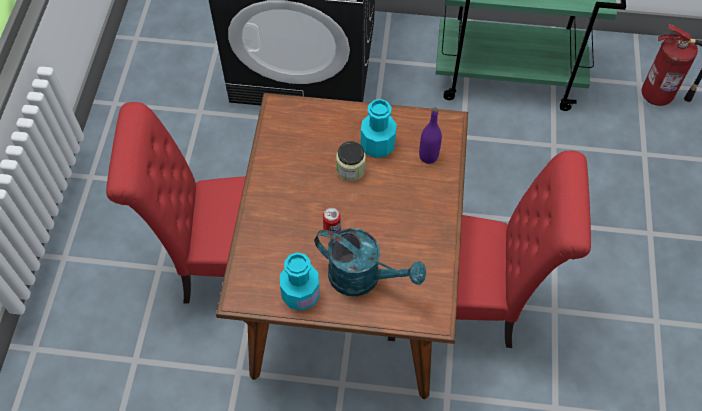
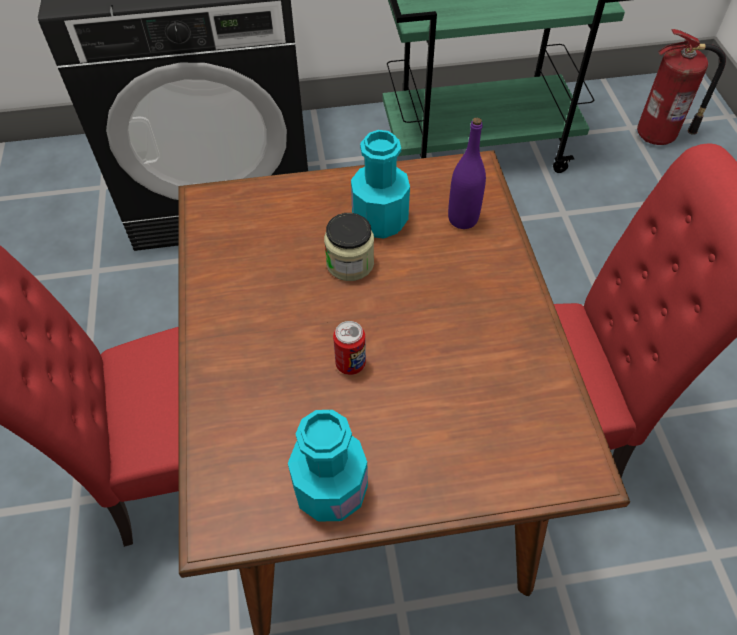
camera: 15 degrees left, 5 degrees down
turquoise watering can [315,228,426,296] -> none

